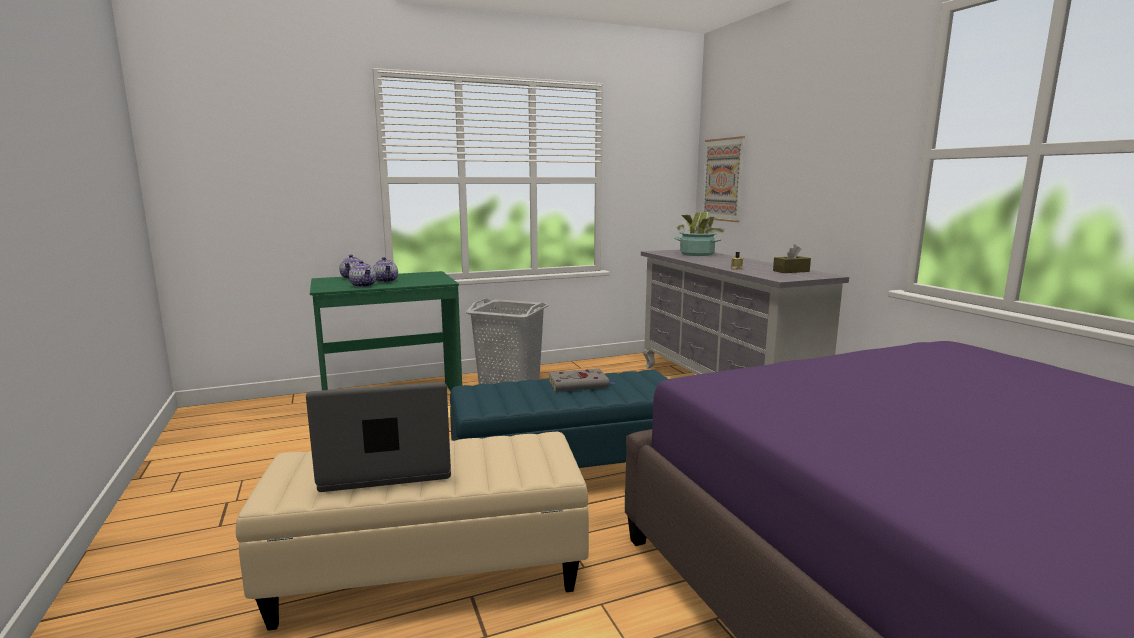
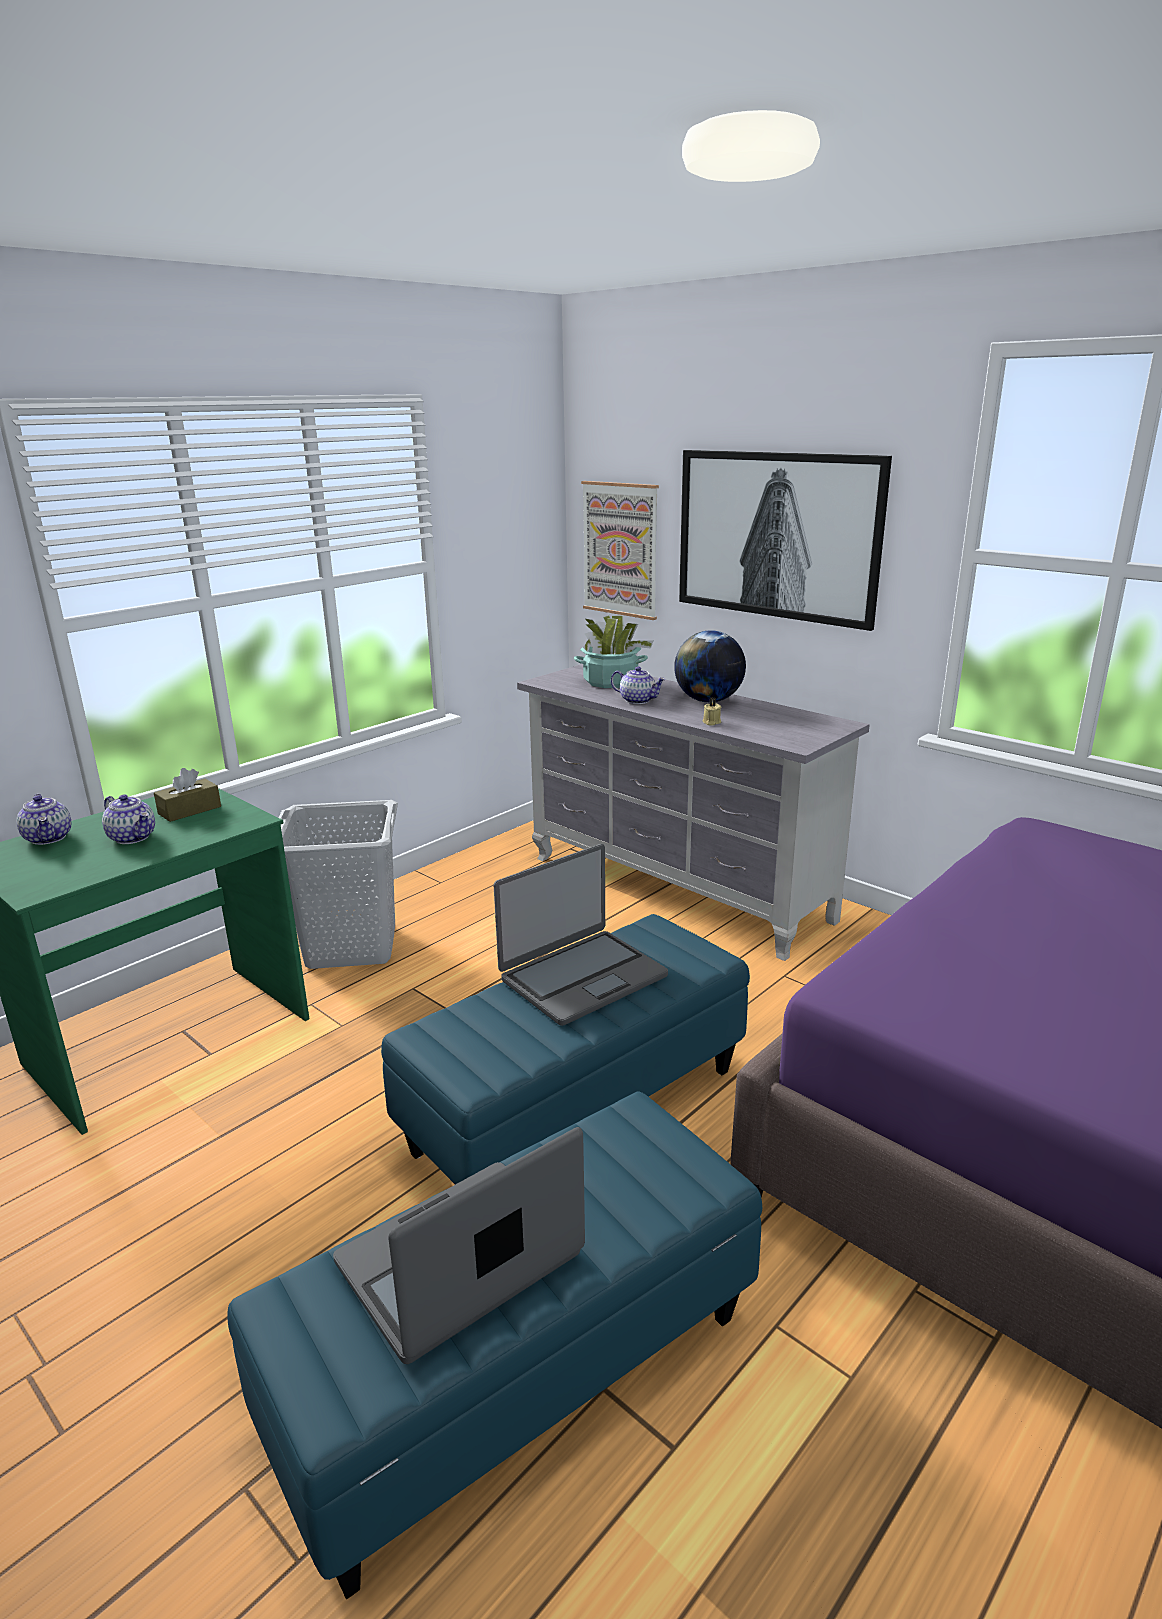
camera: 25 degrees left, 10 degrees up
beige ottoman [236,432,589,631] -> blue ottoman [227,1092,762,1599]
teapot [349,260,376,287] -> teapot moved to [611,666,666,704]
grey book [549,369,616,392] -> laptop [494,844,668,1026]
brown tissue box [773,244,811,273] -> brown tissue box moved to [154,768,221,822]
none -> globe [674,630,746,703]
none -> picture [679,450,892,631]

